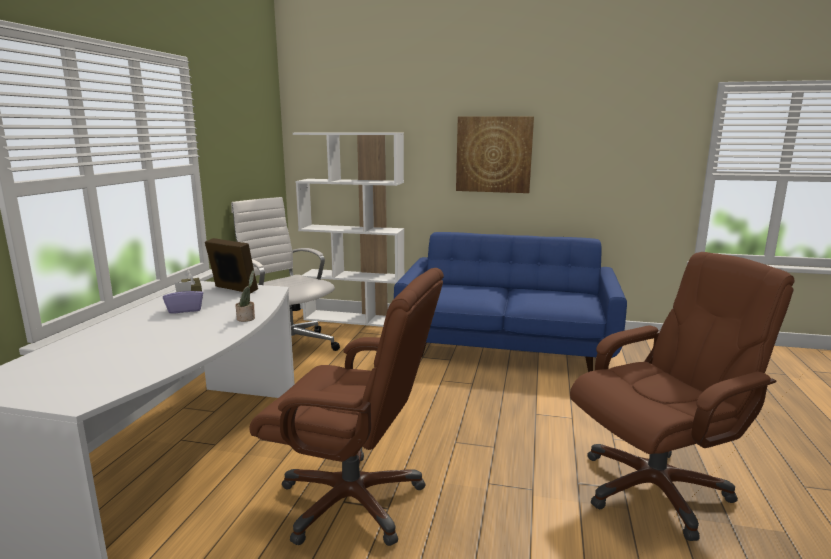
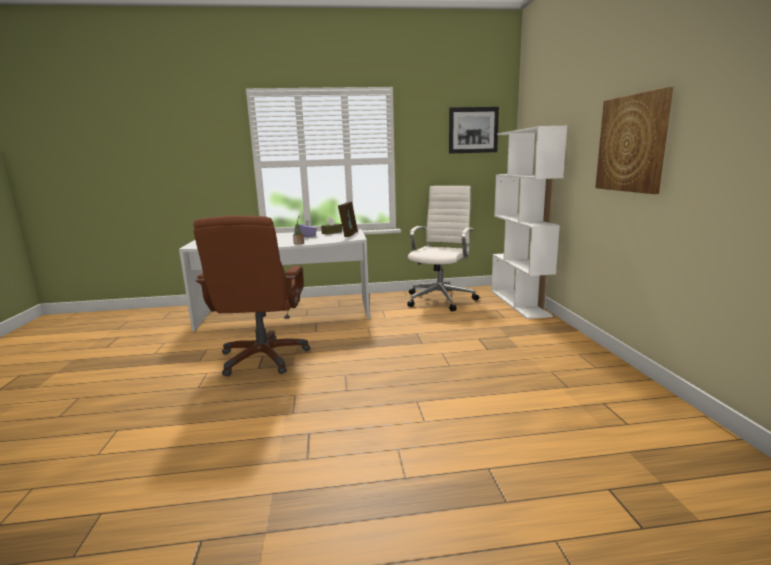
camera: 70 degrees right, 0 degrees up
blue sofa [394,232,627,372] -> none
brown office chair [570,252,794,541] -> none
none -> picture [449,107,499,154]

